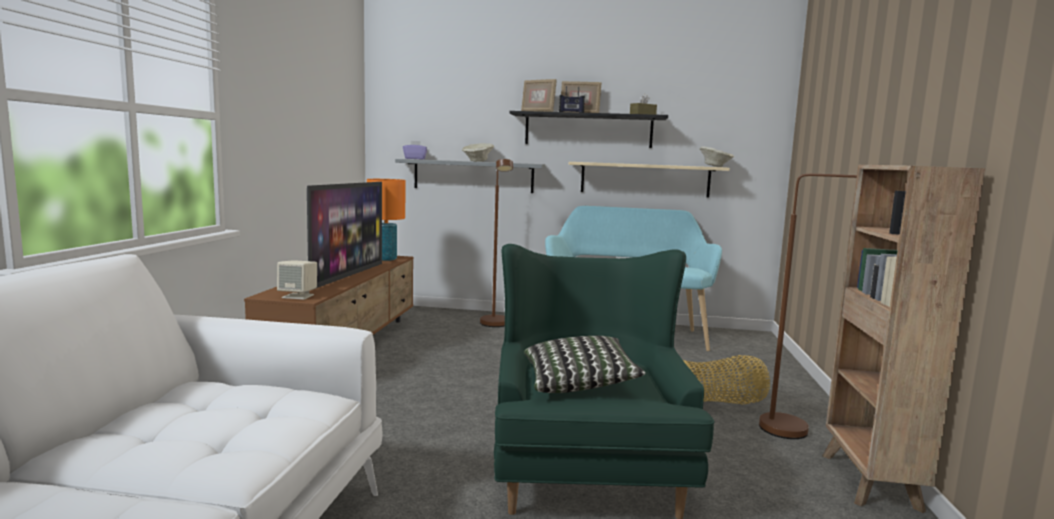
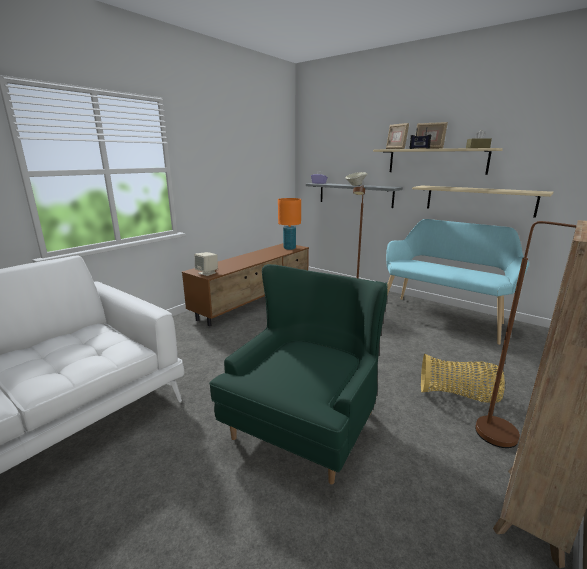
camera: 30 degrees right, 10 degrees up
television [307,182,382,288] -> none
black shelf [509,111,668,148] -> beige shelf [373,148,503,175]
pillow [524,336,645,393] -> none
beige bowl [700,146,734,167] -> none

